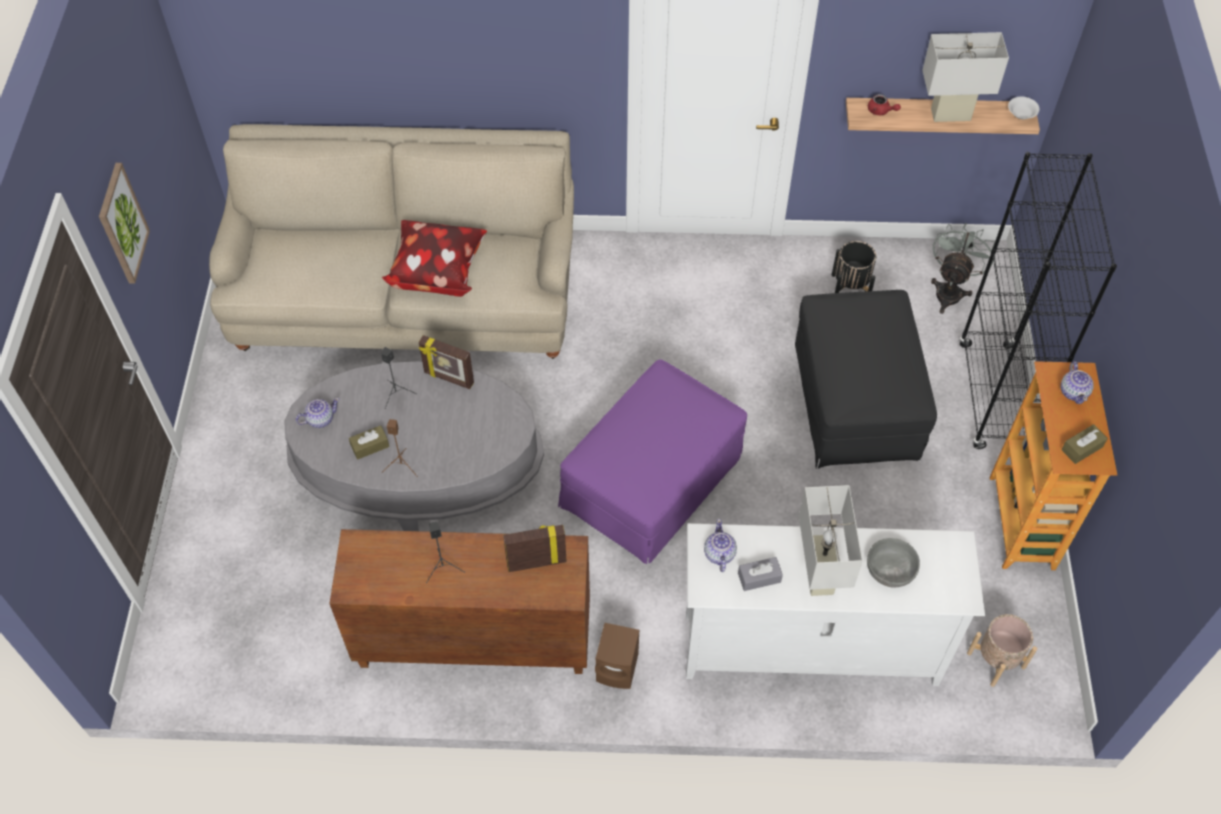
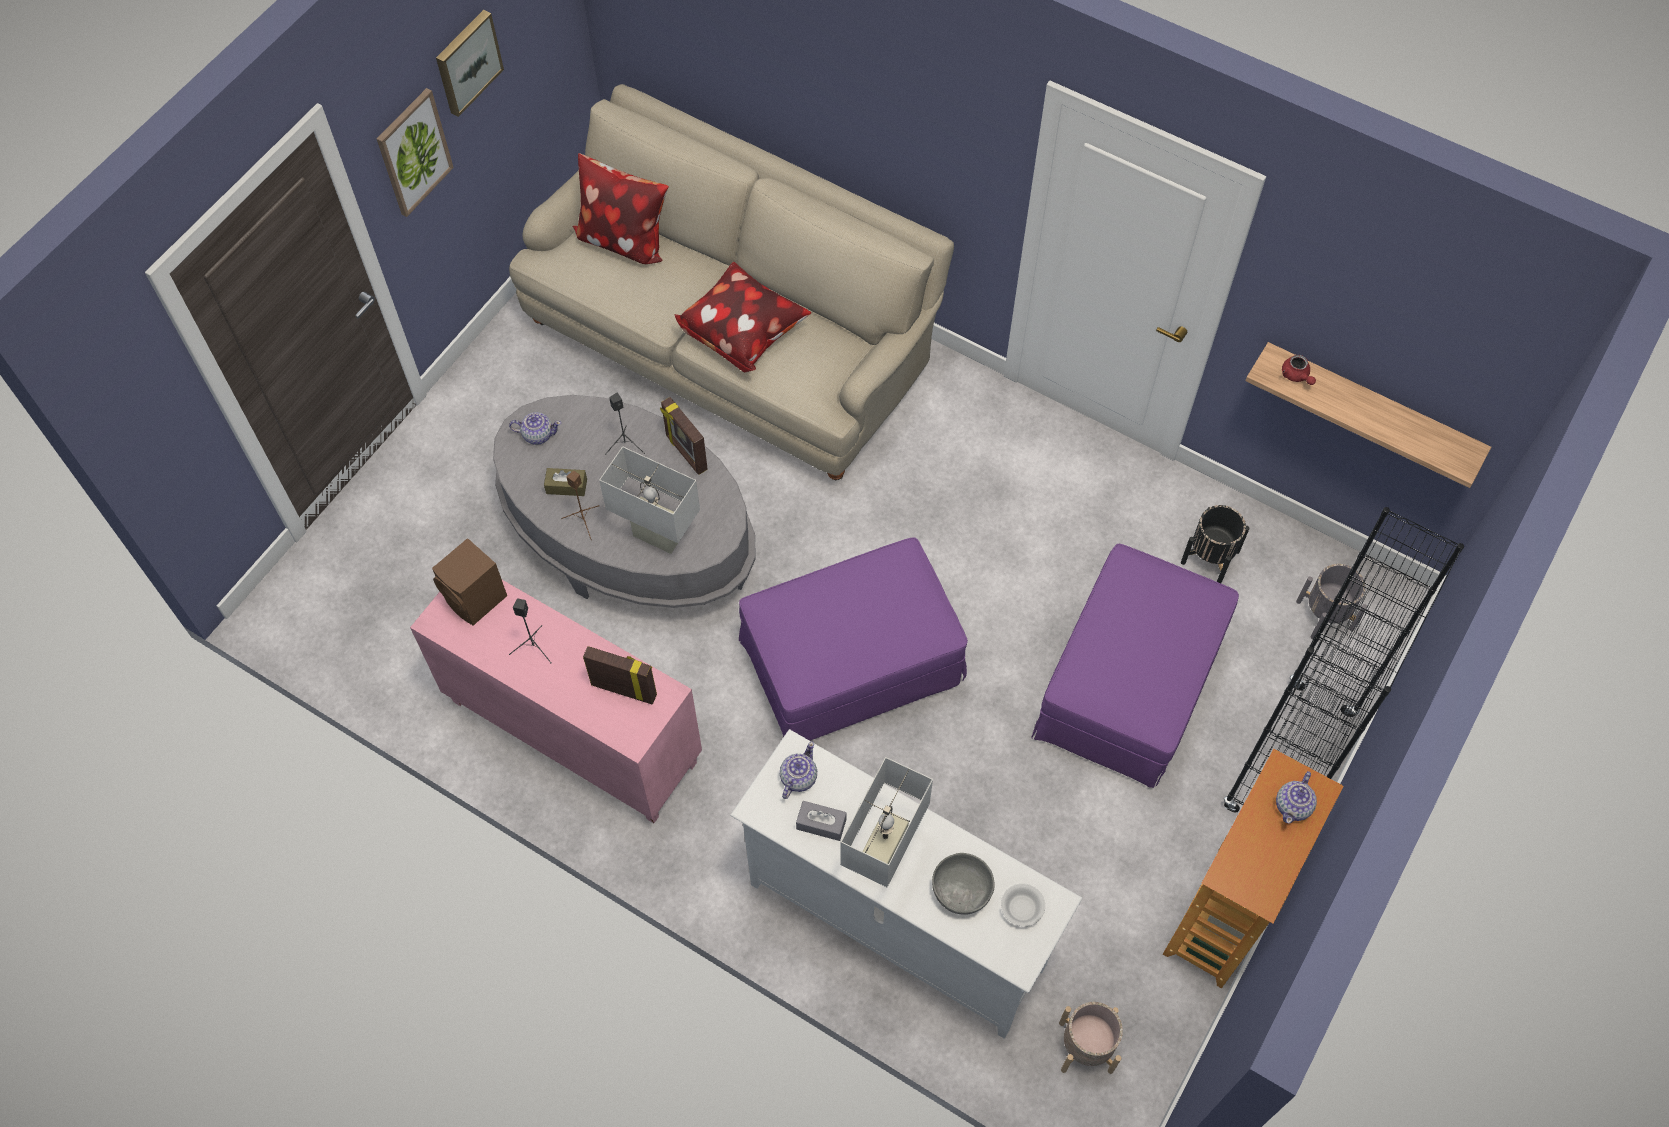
camera: 30 degrees right, 5 degrees up
brown cabinet [329,529,590,674] -> pink cabinet [410,580,702,823]
brown speaker [595,623,639,689] -> brown speaker moved to [432,538,507,626]
black ottoman [795,290,937,469] -> purple ottoman [1031,544,1239,788]
white table lamp [922,32,1009,122] -> white table lamp moved to [599,446,700,554]
grey fan [931,223,996,314] -> grey planter [1296,564,1367,639]
white bowl [1008,96,1040,119] -> white bowl moved to [1001,883,1045,926]
brown tissue box [1062,424,1108,464] -> none
none -> picture [436,10,504,117]
none -> pillow [572,153,669,264]

